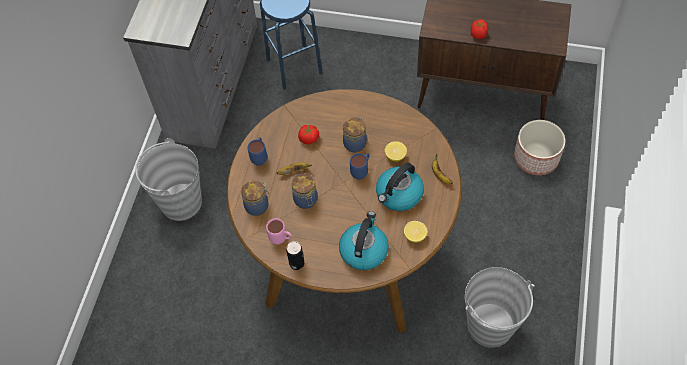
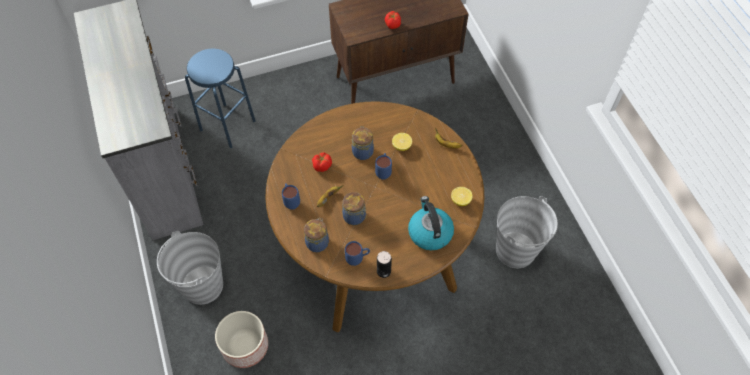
camera: 35 degrees left, 0 degrees up
pink mug [266,218,292,245] -> blue mug [345,241,370,266]
kettle [376,163,424,211] -> none
planter [514,120,565,175] -> planter moved to [215,311,268,368]

